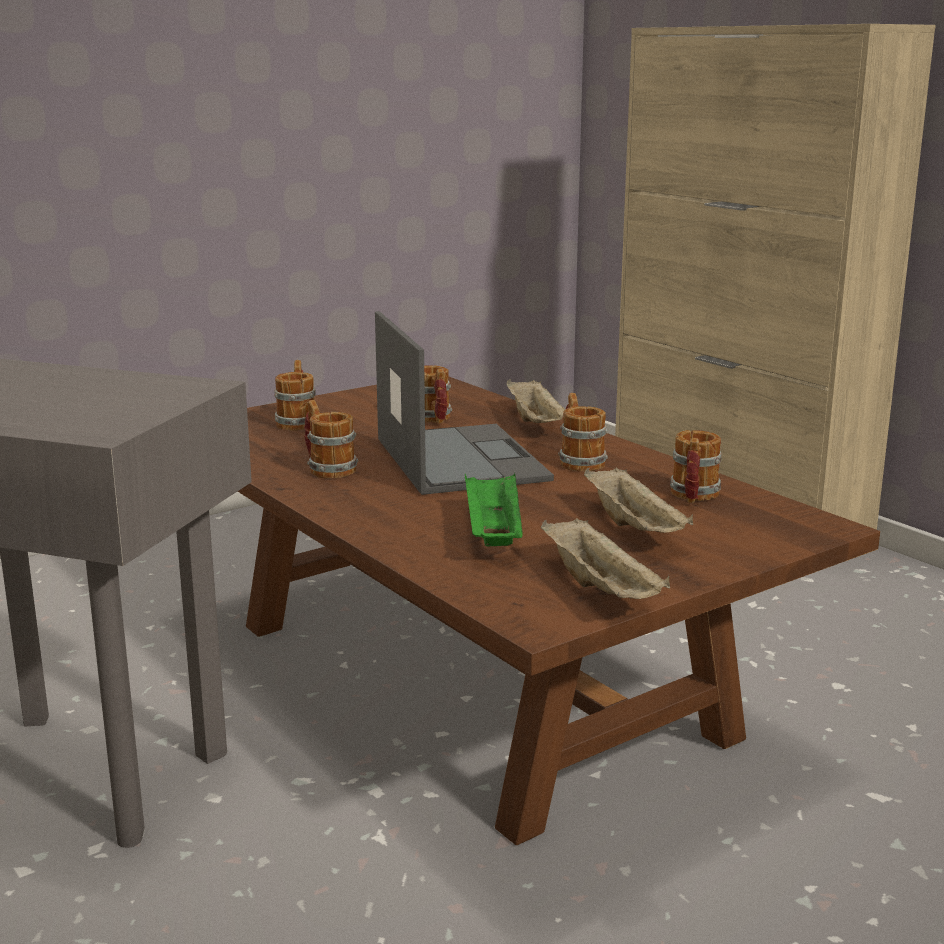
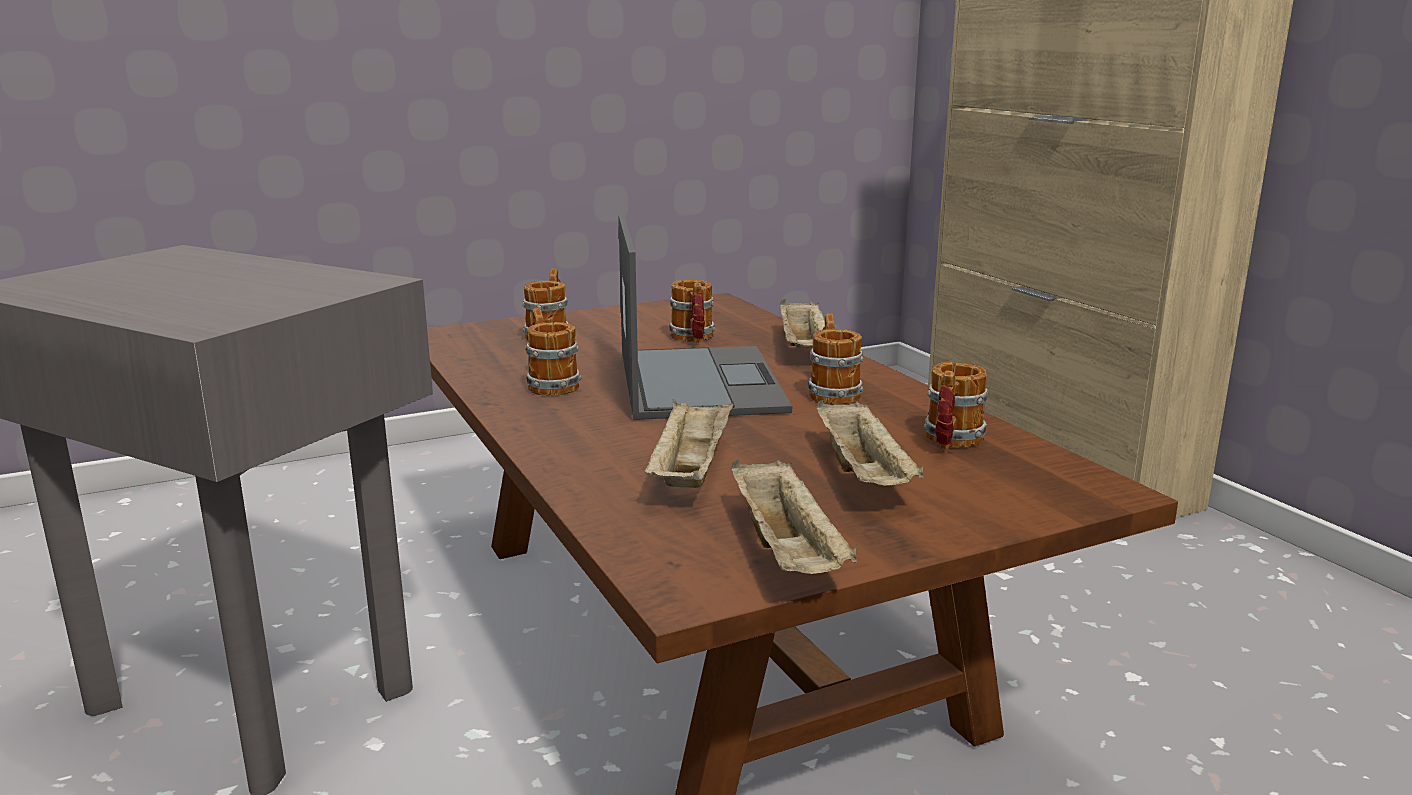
camera: 10 degrees right, 0 degrees up
green tray [465,473,523,546] -> beige tray [645,399,734,488]

